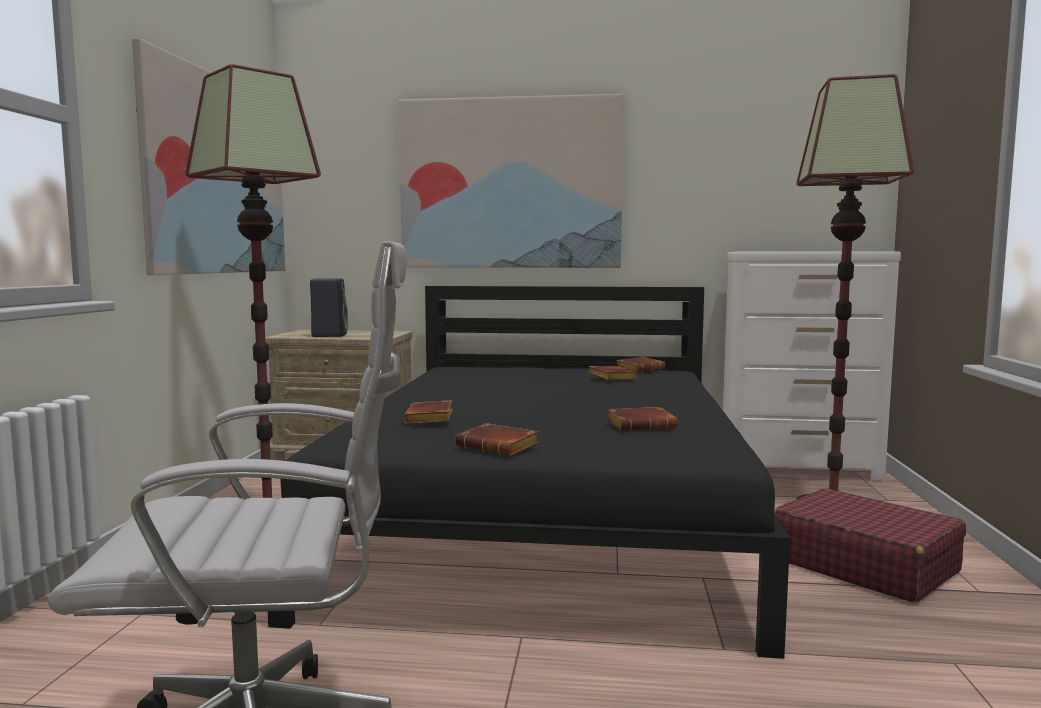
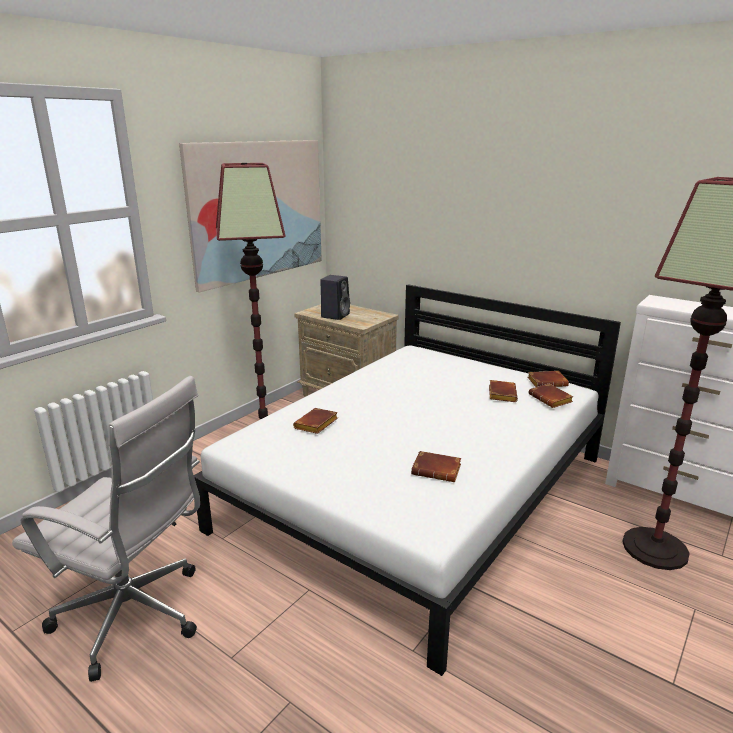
camera: 30 degrees right, 15 degrees up
black bed [268,286,790,659] -> white bed [194,284,621,676]
picture [399,94,624,268] -> none
brown book [455,423,539,456] -> brown book moved to [529,384,574,408]
red suitcase [774,488,966,603] -> none

